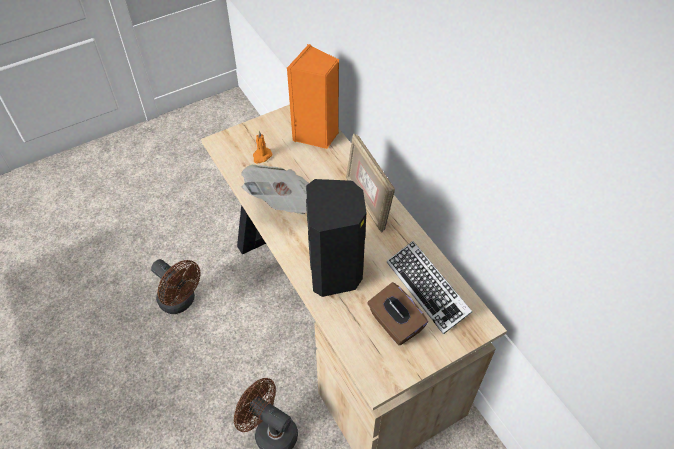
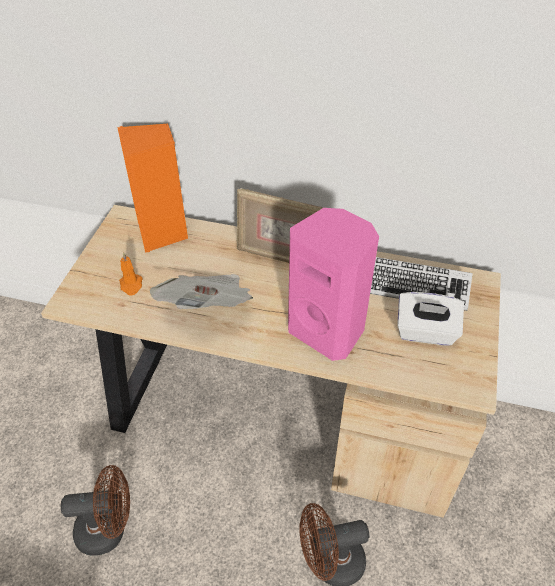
camera: 45 degrees left, 5 degrees down
black speaker [306,179,366,297] -> pink speaker [288,208,379,361]
brown tissue box [367,282,428,345] -> white tissue box [397,292,464,346]

